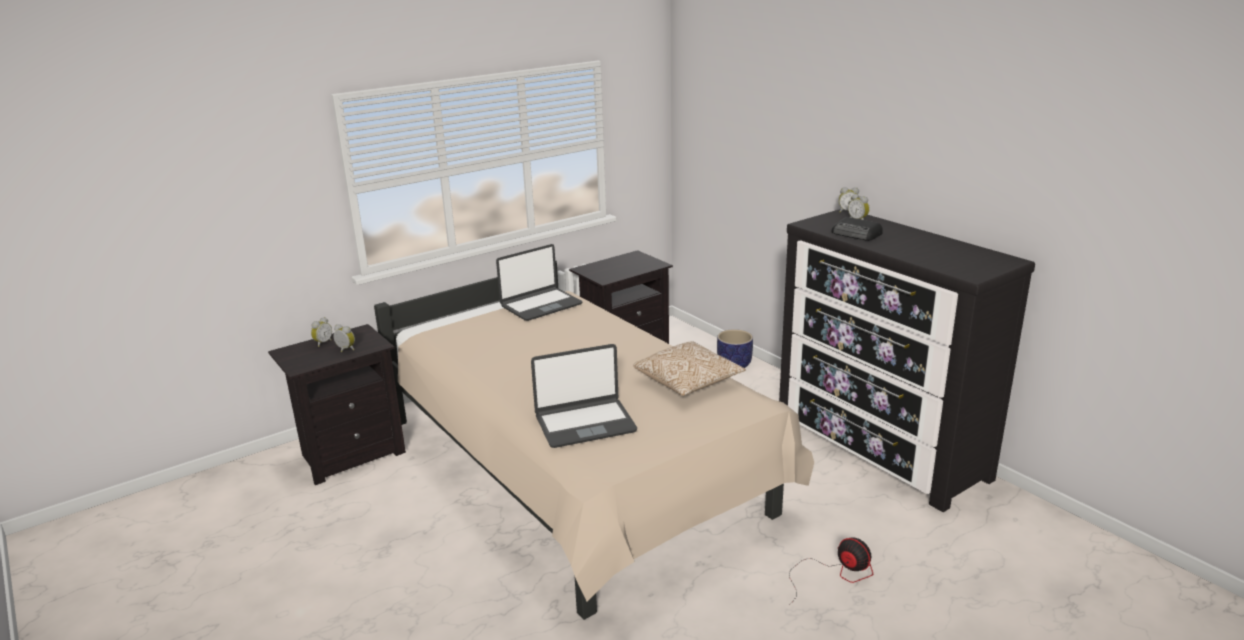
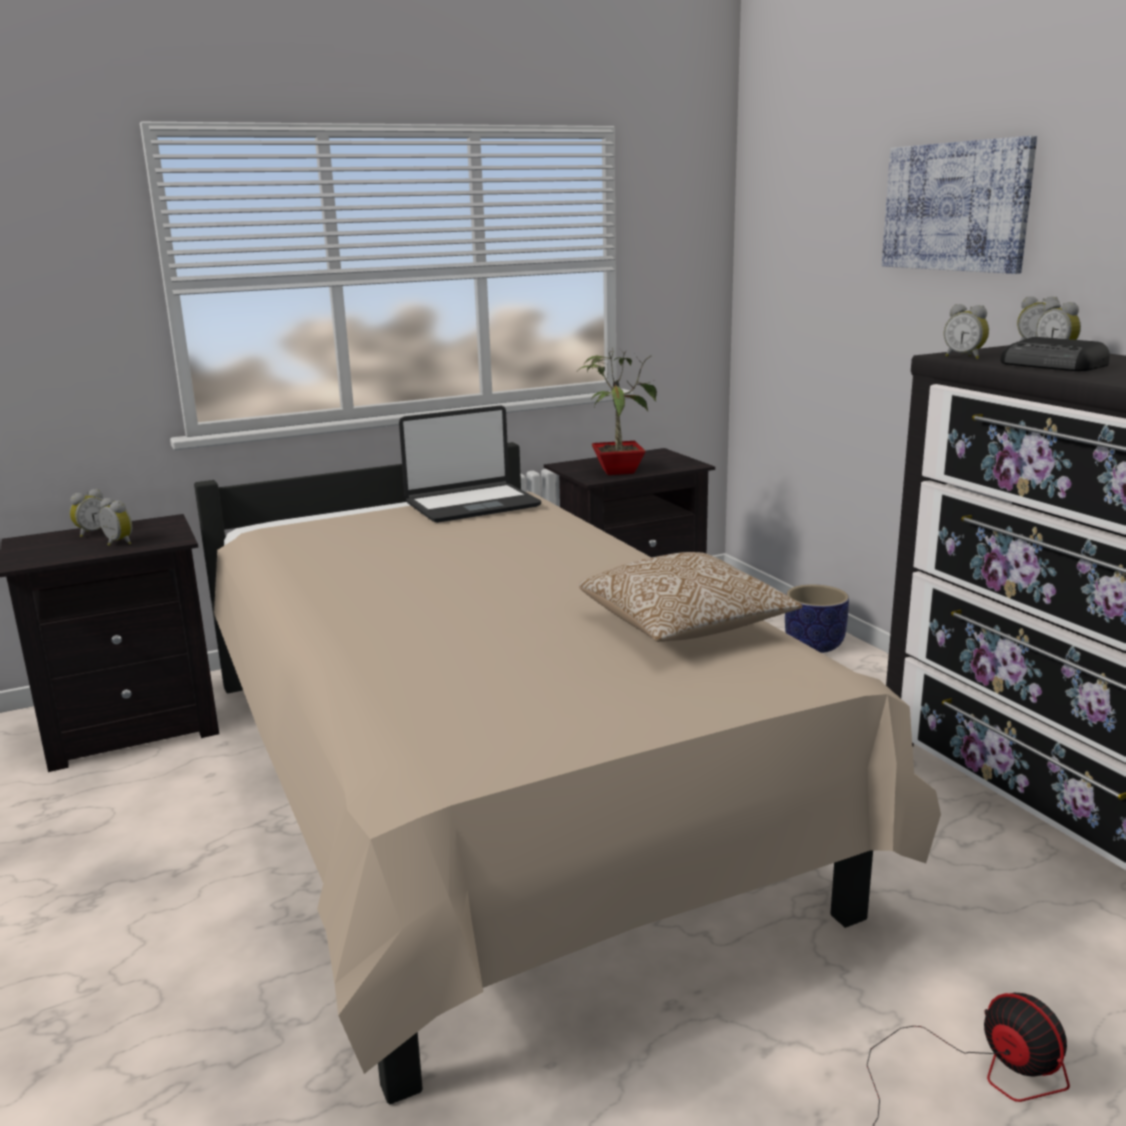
camera: 10 degrees right, 5 degrees down
laptop [531,344,637,448] -> none
none -> potted plant [576,348,657,475]
none -> picture [882,136,1037,274]
none -> alarm clock [944,304,989,359]

